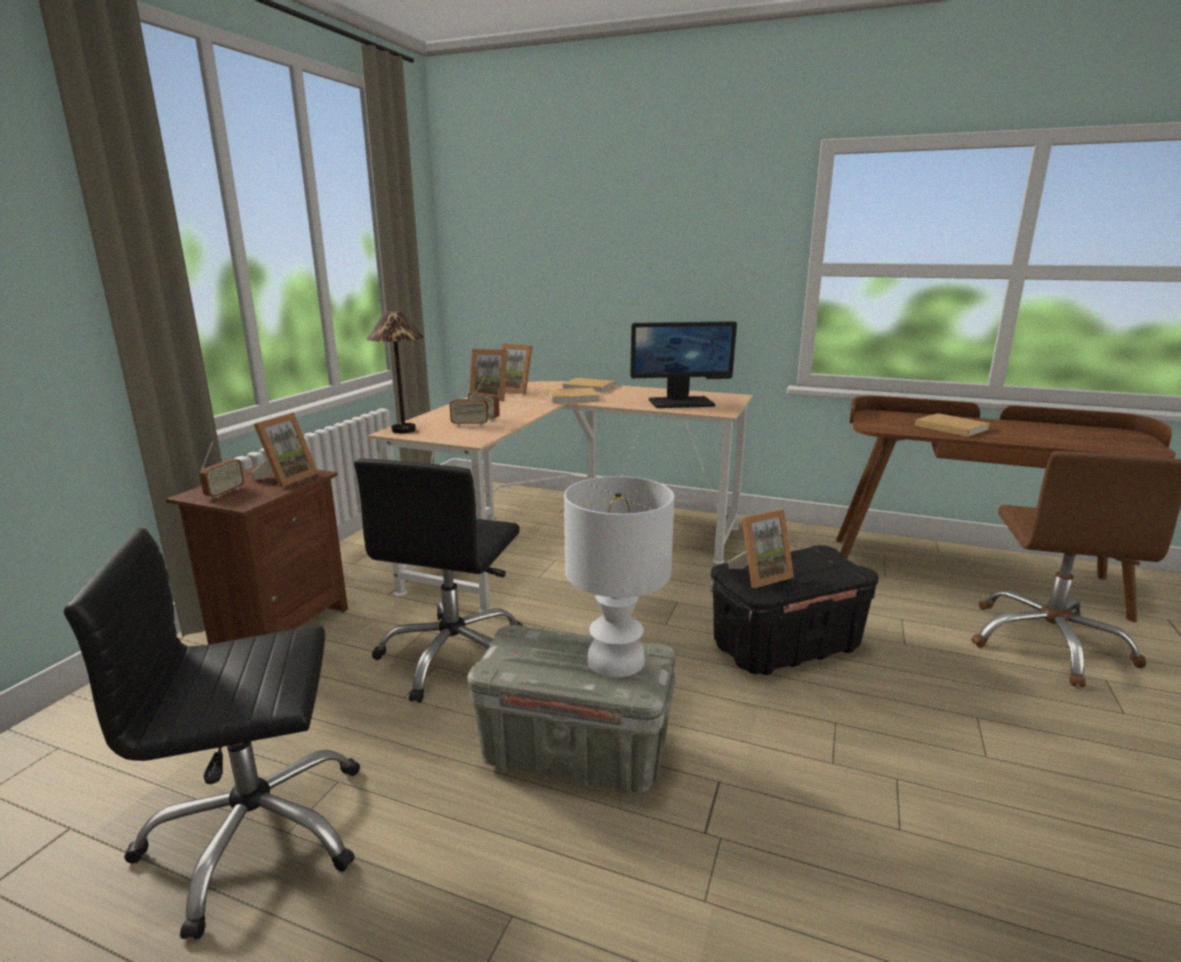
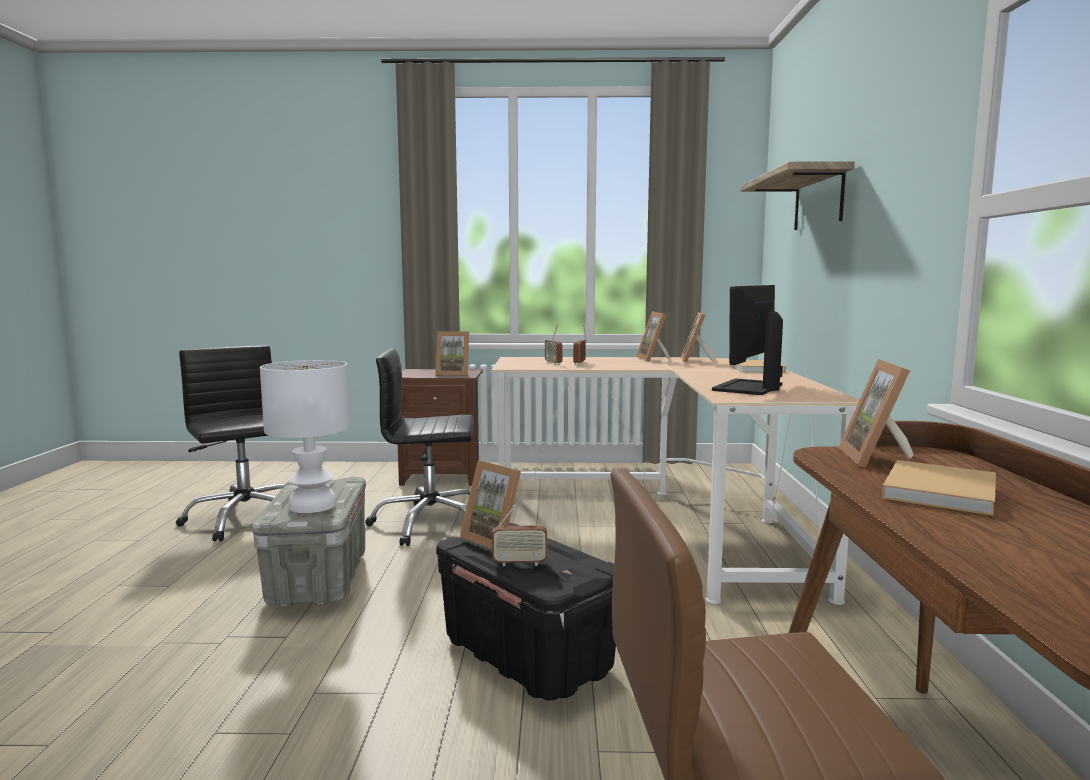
camera: 70 degrees right, 10 degrees down
radio [199,442,244,498] -> radio moved to [492,498,547,567]
table lamp [367,311,423,433] -> none
beige book [548,388,600,403] -> none
monitor [630,321,737,408] -> monitor turned 60 degrees clockwise [712,285,783,395]
none -> shelf [740,161,855,230]
none -> picture frame [839,359,914,468]

